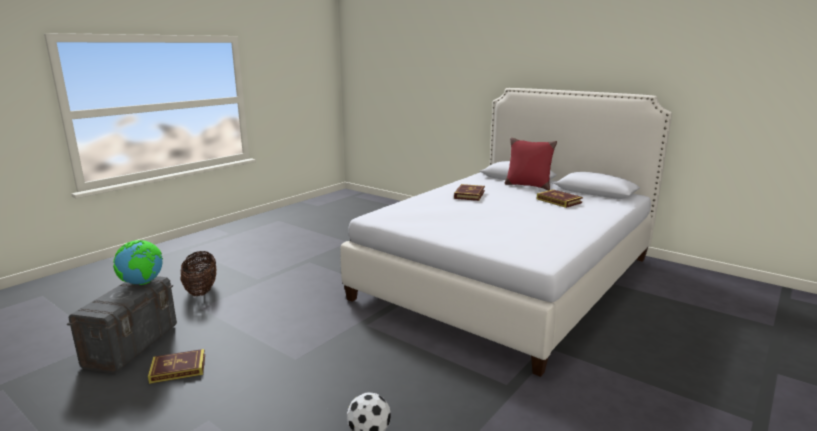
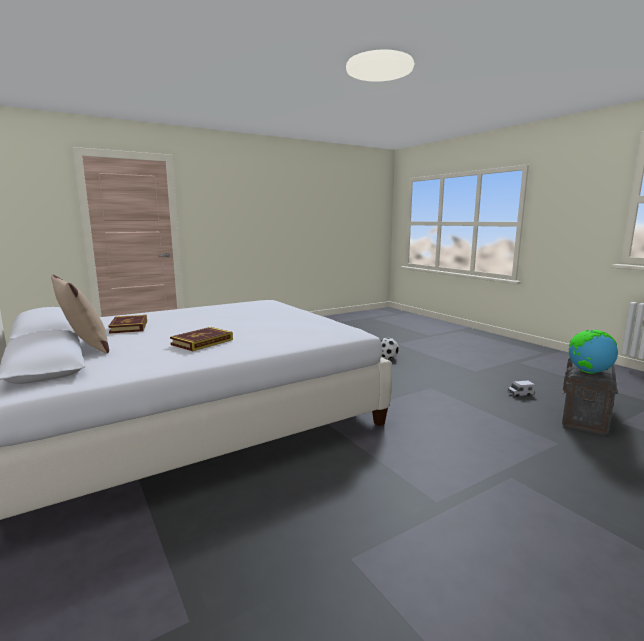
camera: 160 degrees left, 5 degrees down
book [148,349,205,384] -> toy truck [507,380,535,397]
basket [180,251,217,296] -> none
red pillow [505,138,557,191] -> beige pillow [51,275,109,353]

